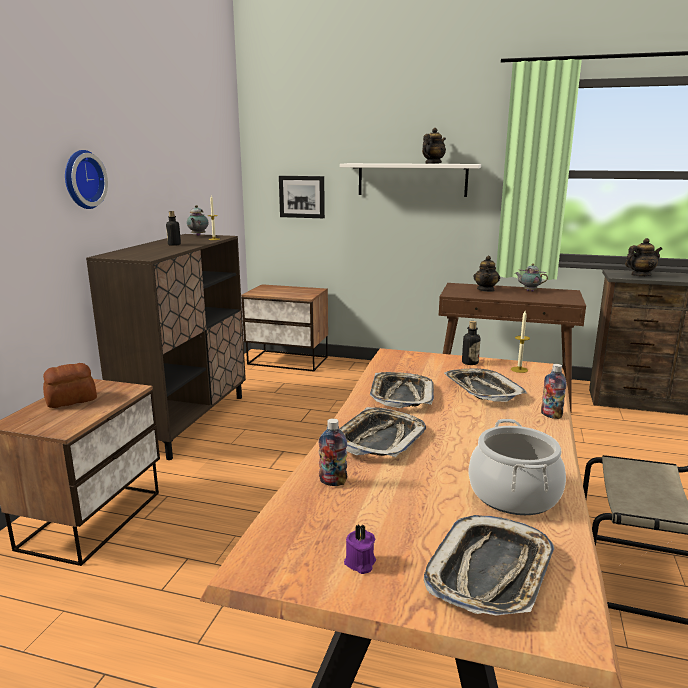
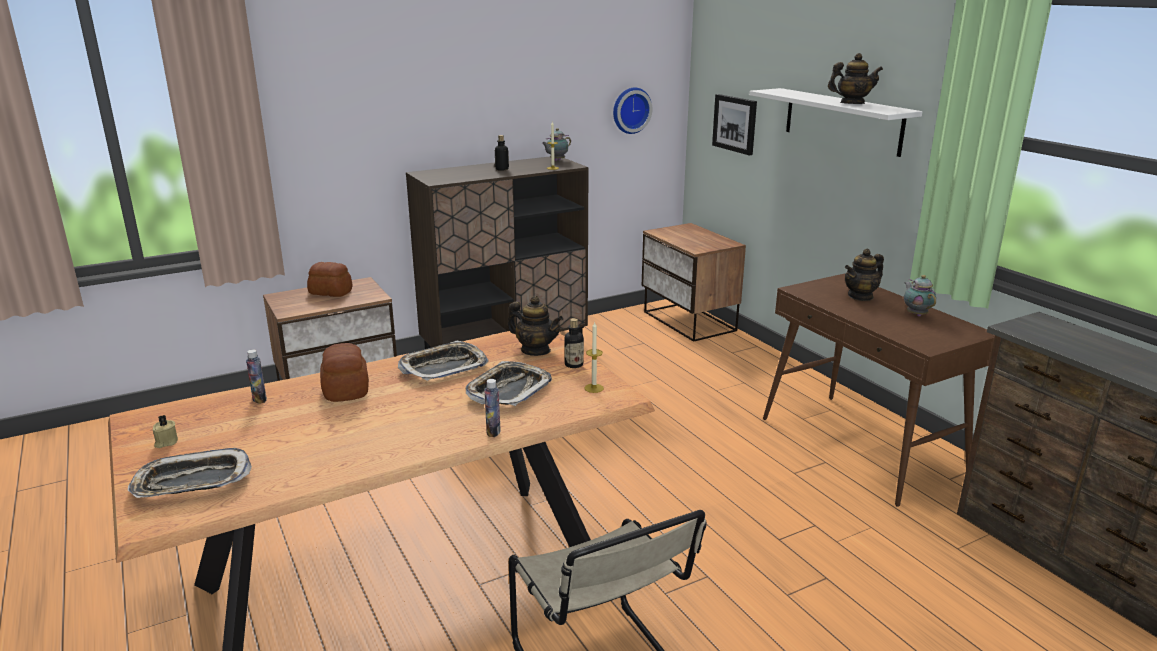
camera: 45 degrees right, 5 degrees up
wall clock [65,150,108,209] -> wall clock moved to [613,88,652,134]
tray [339,407,426,457] -> bread [320,343,369,402]
purple candle [344,524,376,574] -> beige candle [153,415,178,448]
cooking pot [468,419,566,515] -> none
teapot [625,238,662,276] -> teapot moved to [507,296,563,356]

